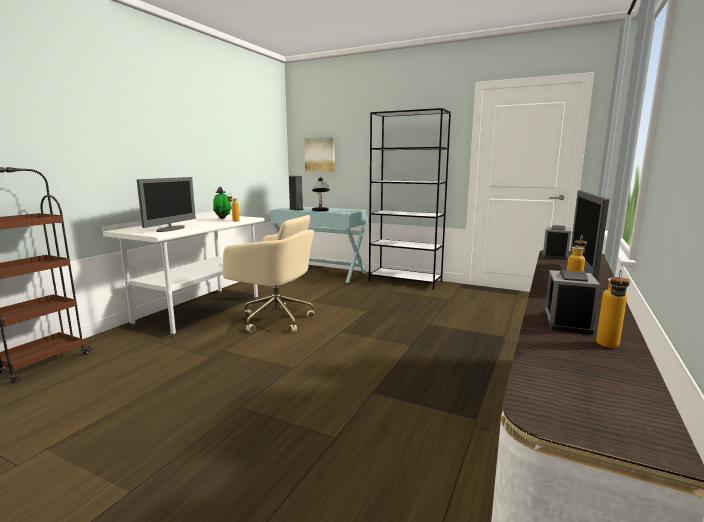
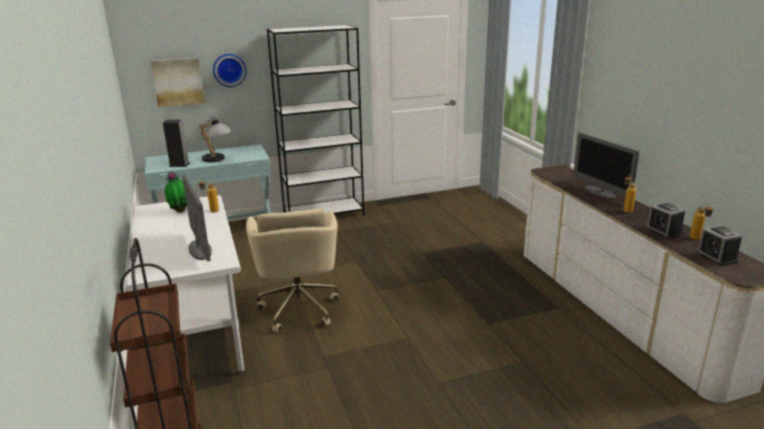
camera: 45 degrees left, 10 degrees up
beige office chair [223,215,315,333] -> beige office chair turned 105 degrees clockwise [246,209,339,333]
alarm clock [543,225,571,260] -> alarm clock moved to [696,225,743,266]
none -> wall clock [213,54,246,87]

